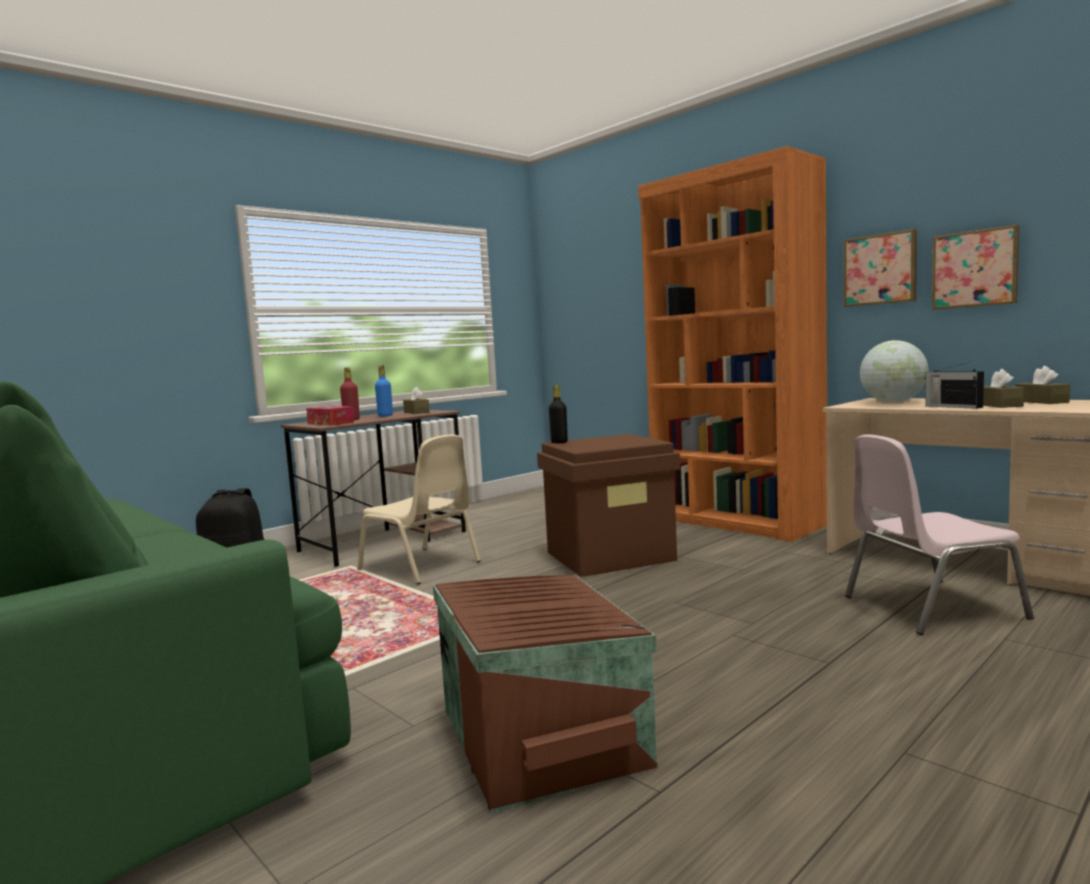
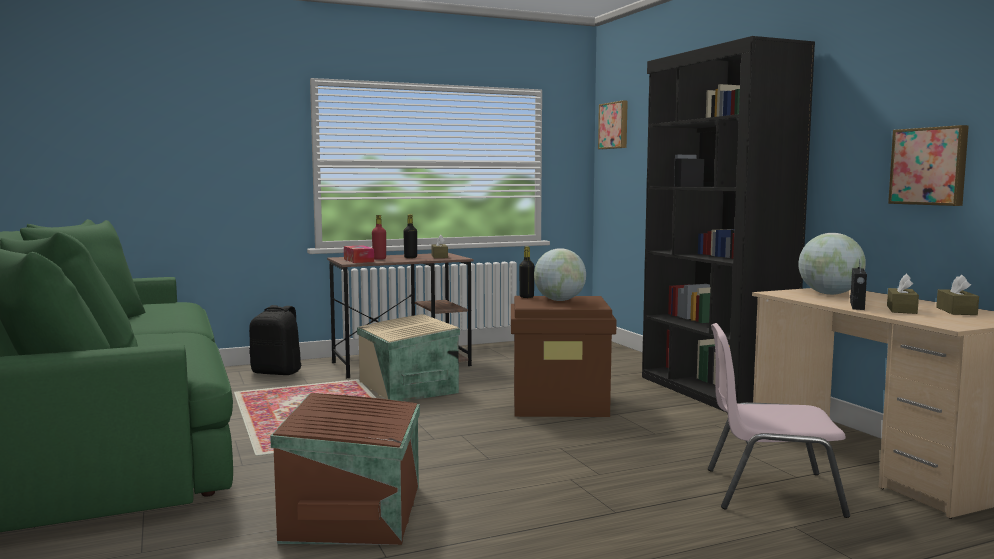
camera: 20 degrees right, 0 degrees up
beige chair [358,434,481,584] -> beige storage box [357,314,460,401]
blue bottle [375,365,393,417] -> black bottle [403,214,417,258]
orange bookcase [638,146,827,542] -> black bookcase [642,36,815,414]
picture [844,229,917,307] -> picture moved to [598,100,628,149]
radio [925,361,984,409] -> radio turned 150 degrees counterclockwise [850,259,867,310]
none -> globe [534,248,586,301]

